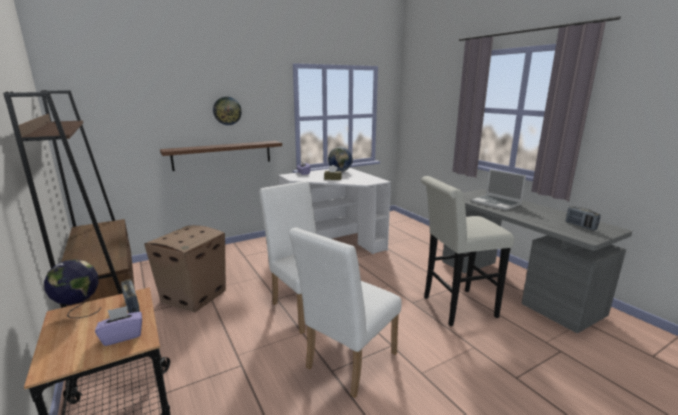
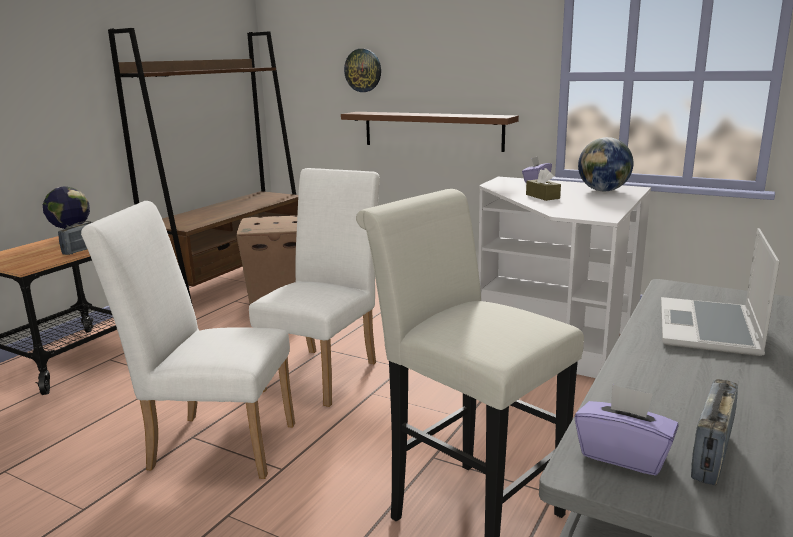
camera: 60 degrees right, 0 degrees up
purple tissue box [95,306,142,346] -> purple tissue box moved to [575,384,679,475]
wall clock [213,97,242,125] -> wall clock moved to [344,49,381,92]

